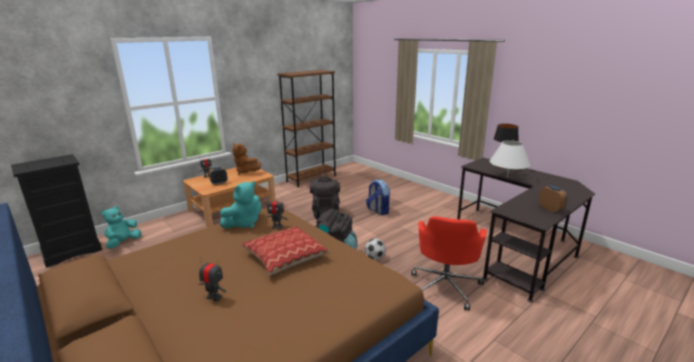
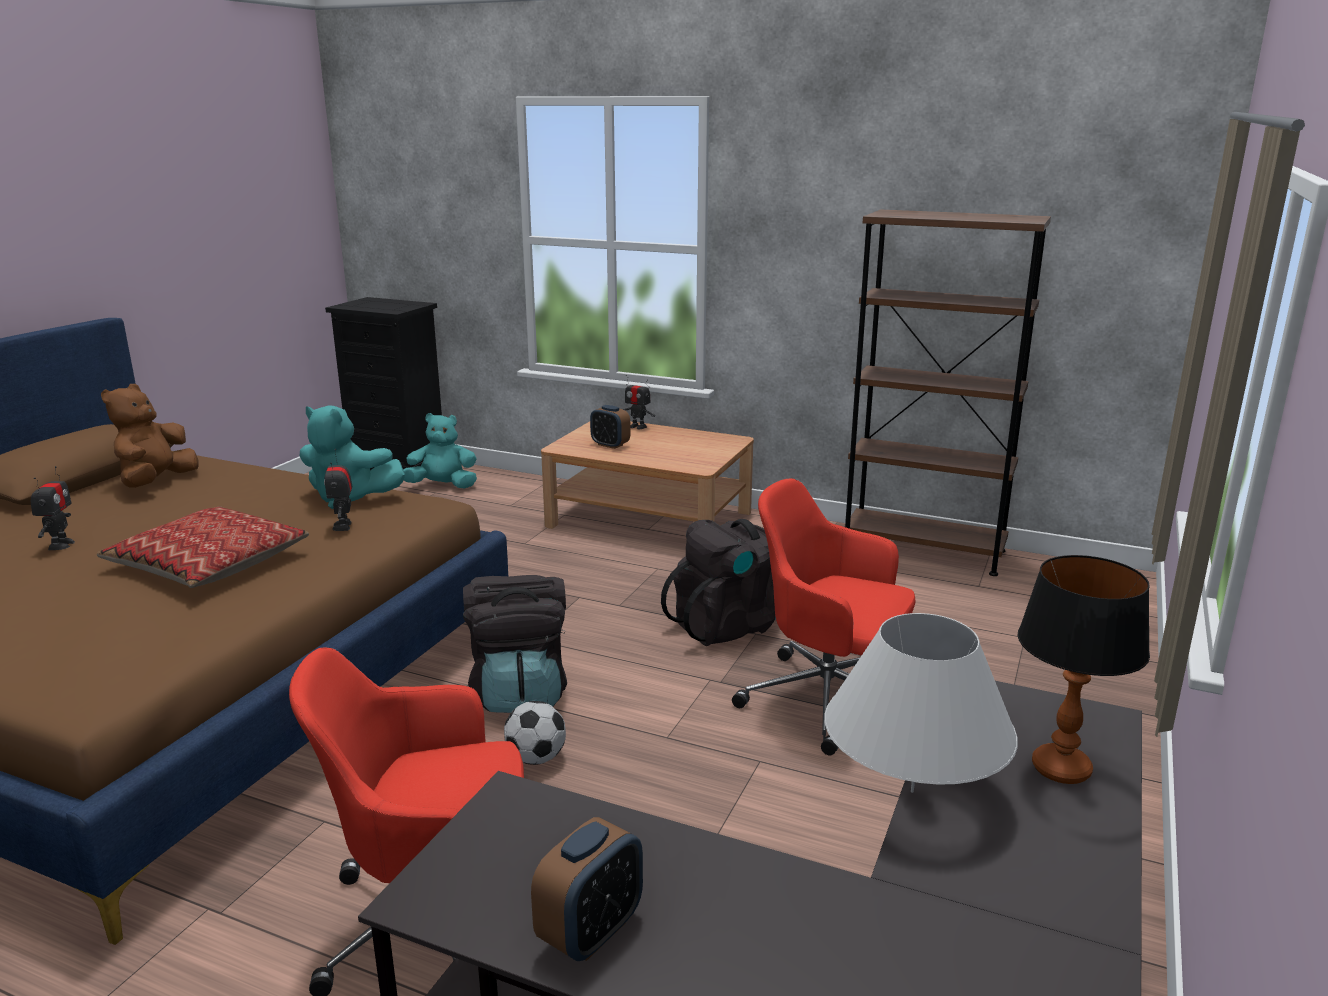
camera: 65 degrees right, 0 degrees up
brown plush toy [233,143,261,175] -> brown plush toy moved to [101,384,198,488]
backpack [366,180,390,215] -> red office chair [732,478,916,755]

